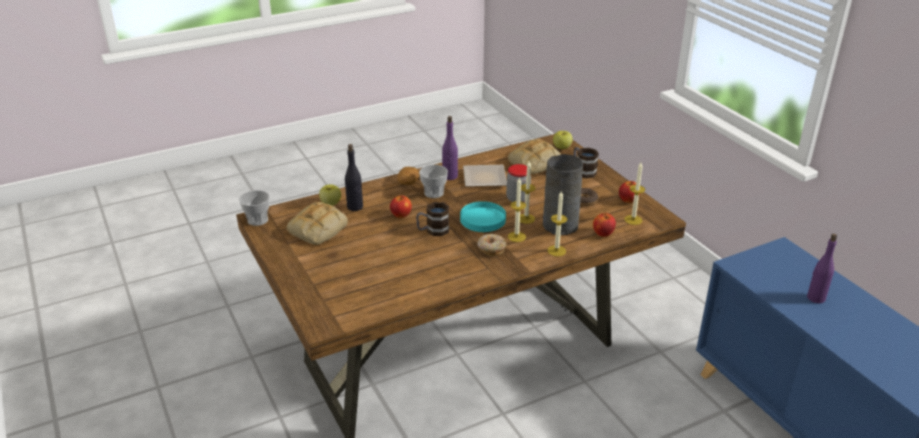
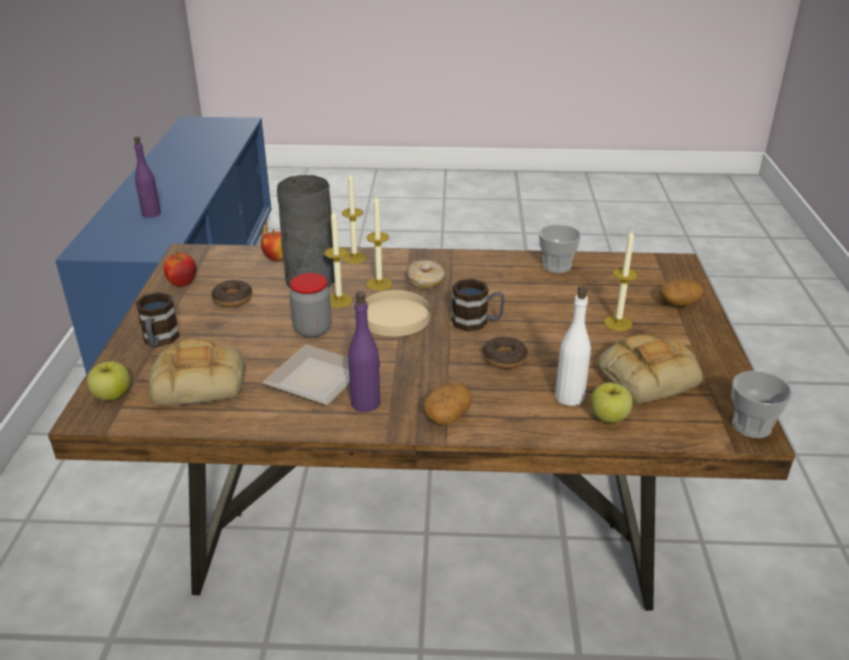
camera: 150 degrees left, 0 degrees up
black bottle [345,144,363,211] -> white bottle [555,285,591,406]
apple [390,195,412,218] -> donut [483,336,528,369]
cup [419,165,448,198] -> cup moved to [539,224,581,273]
turquoise plate [460,201,506,232] -> beige plate [365,290,430,336]
candle [624,162,645,225] -> candle moved to [604,230,638,331]
none -> potato [659,279,704,306]

